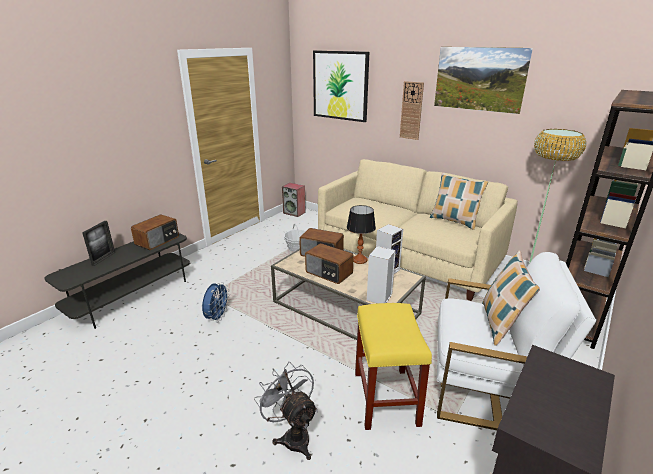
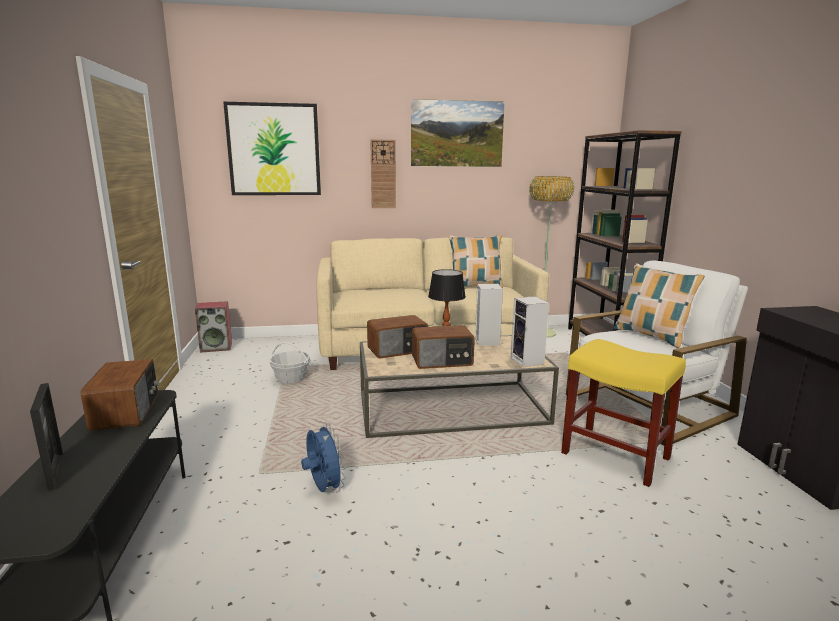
camera: 45 degrees left, 10 degrees down
grey fan [254,362,318,460] -> none

